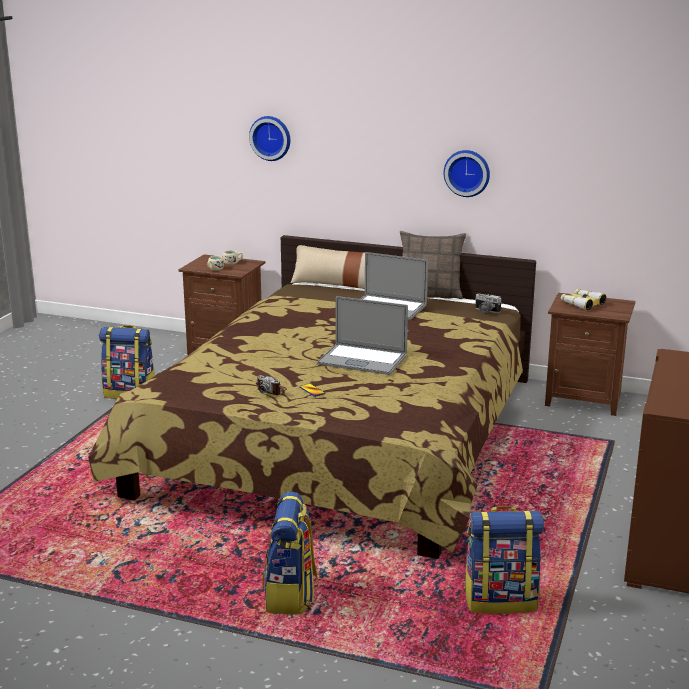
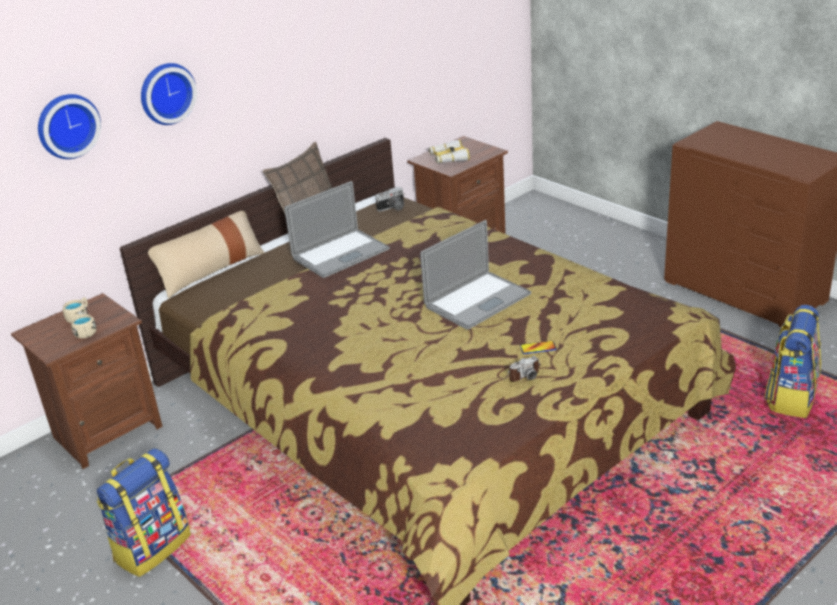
camera: 60 degrees left, 10 degrees up
backpack [263,492,317,614] -> none
wall clock [444,150,490,197] -> wall clock moved to [141,63,197,125]

